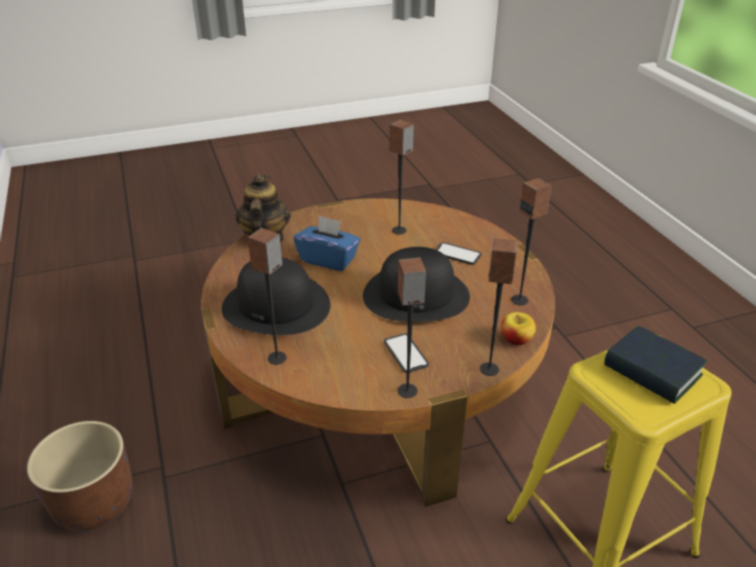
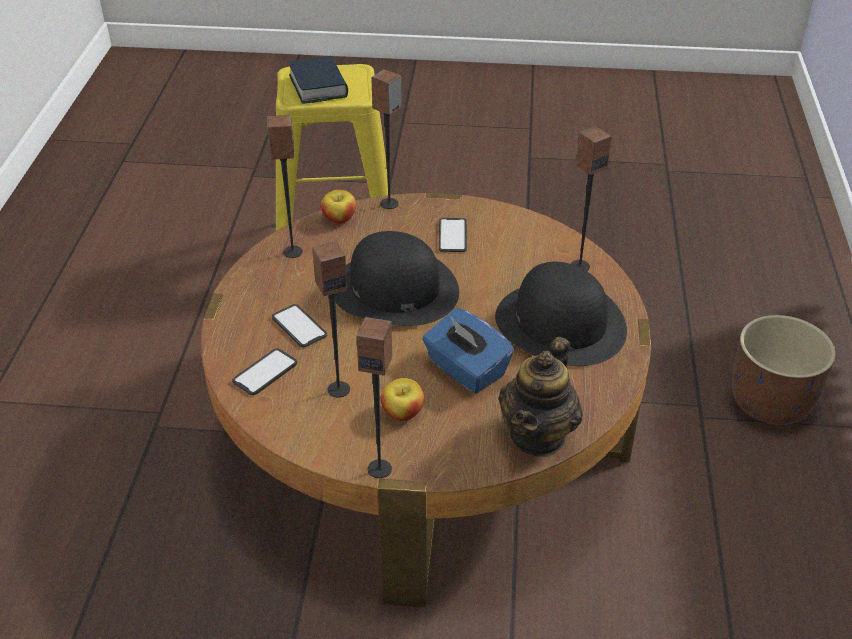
camera: 155 degrees left, 5 degrees up
speaker [398,257,426,398] -> speaker moved to [356,317,392,478]
none -> phone [232,348,298,395]
none -> apple [381,378,424,421]

